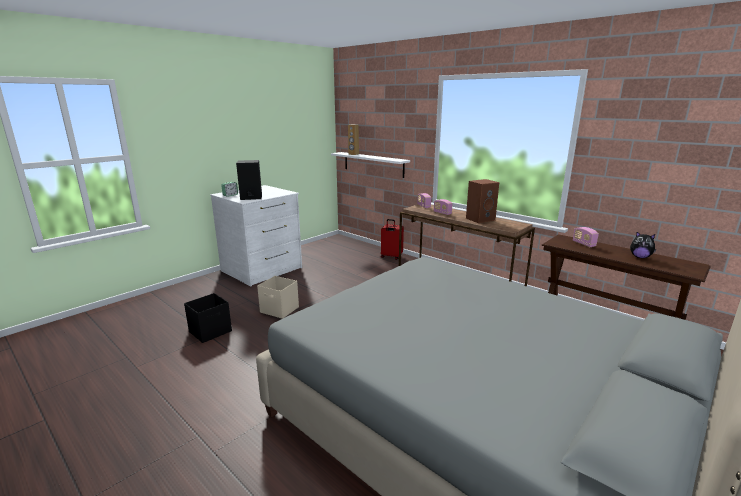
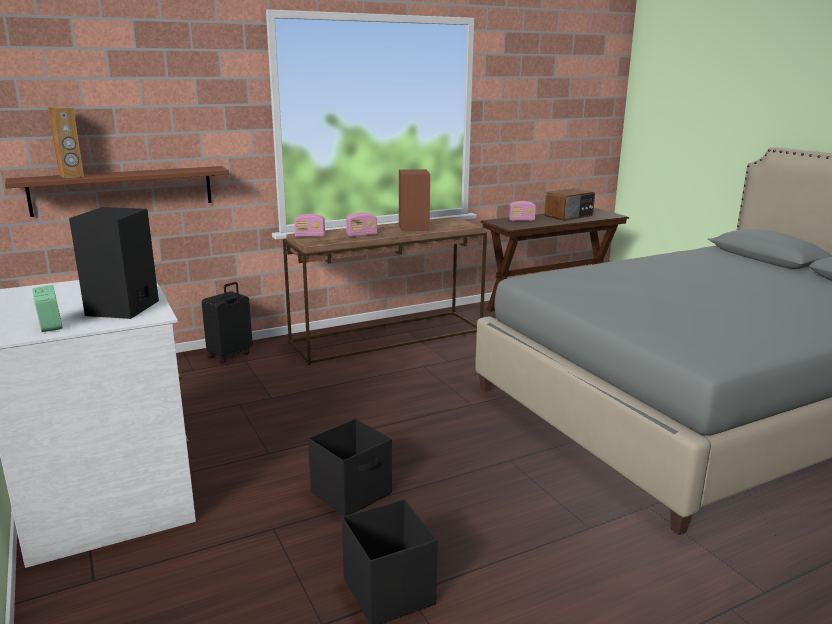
camera: 70 degrees left, 0 degrees up
beige storage box [257,276,299,319] -> black storage box [308,419,392,516]
white shelf [331,152,410,178] -> brown shelf [5,166,229,217]
red suitcase [381,219,404,260] -> black suitcase [202,282,253,364]
plush toy [630,232,657,258] -> radio [544,188,595,221]

